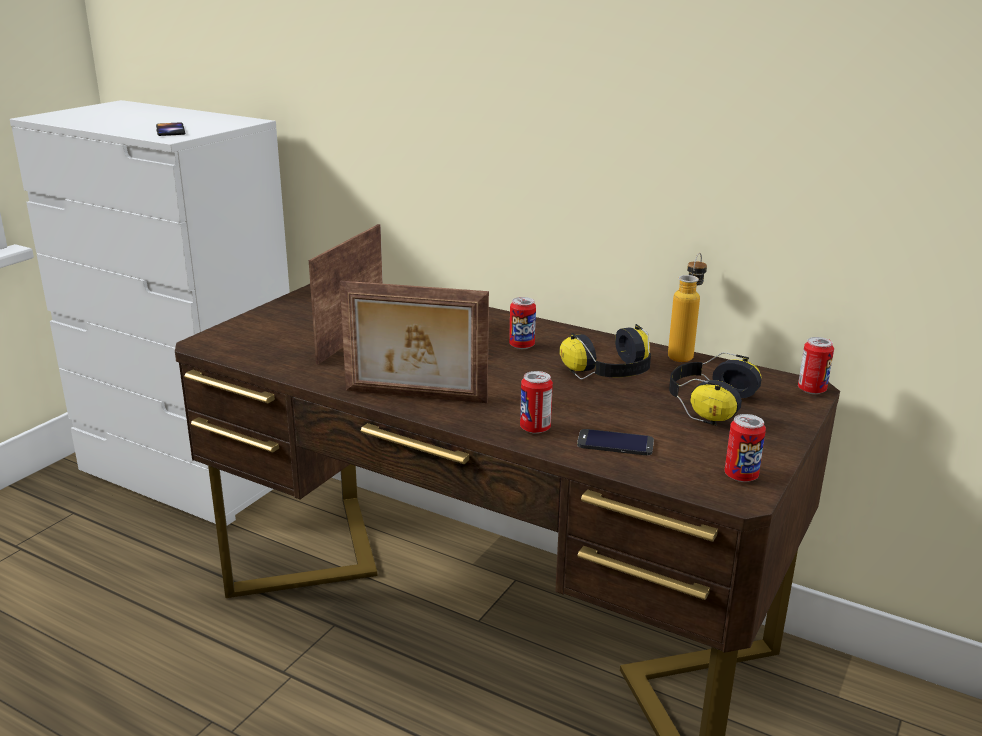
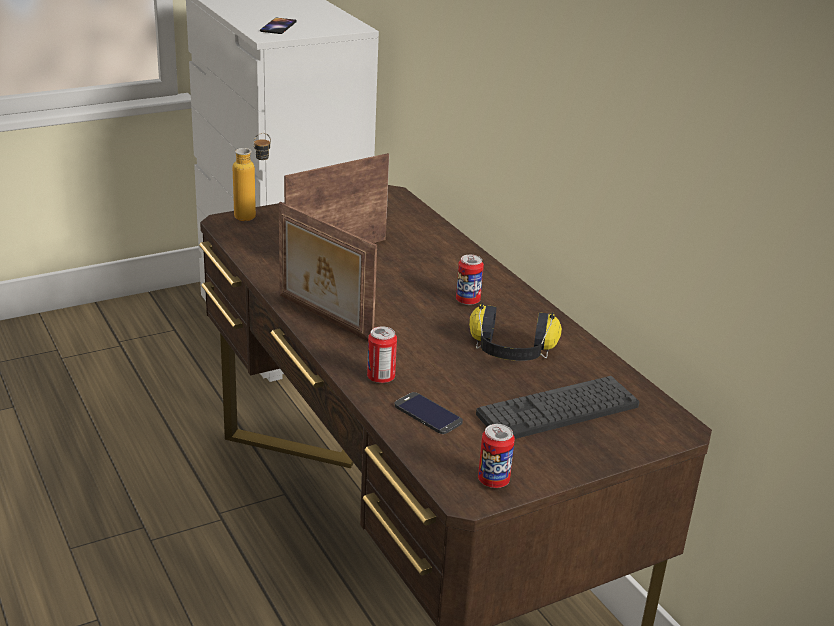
camera: 30 degrees right, 5 degrees up
bottle [668,253,707,362] -> bottle moved to [233,133,271,221]
headphones [669,352,762,425] -> keyboard [476,376,639,439]
can [798,337,834,394] -> none

